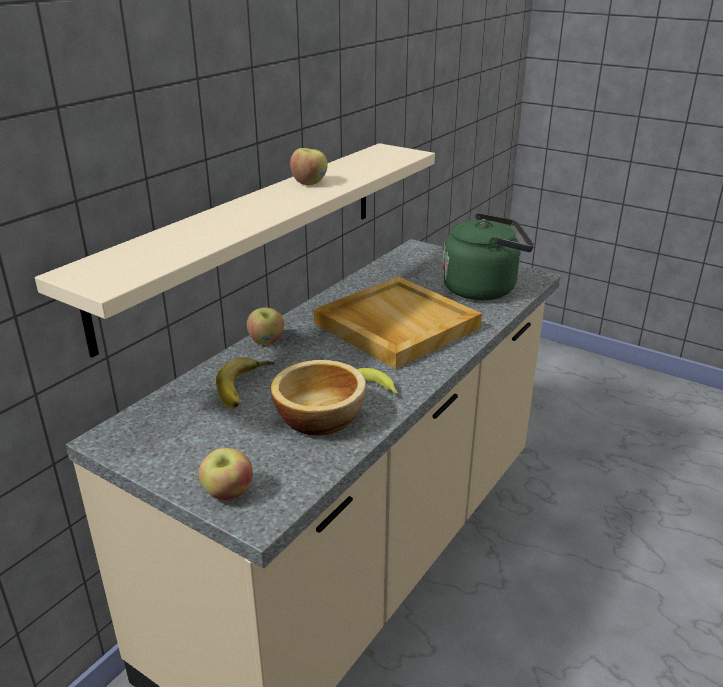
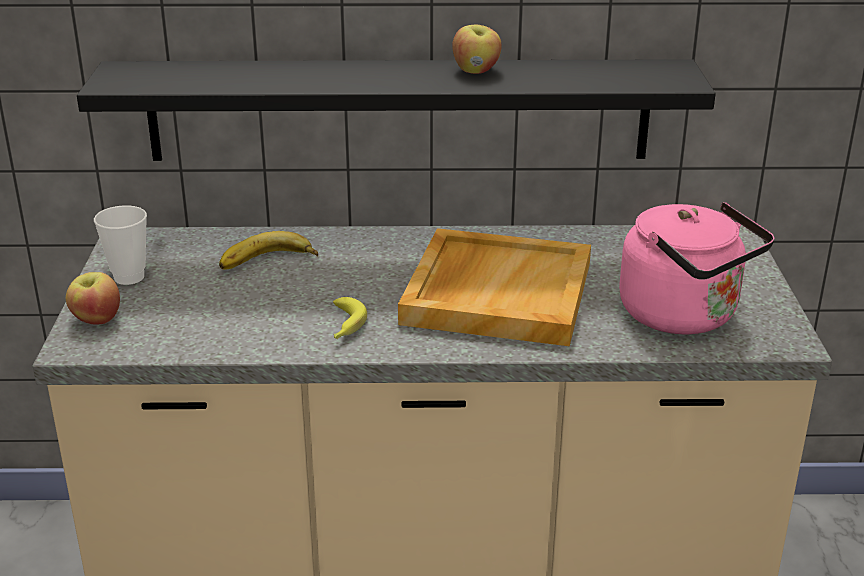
camera: 55 degrees right, 0 degrees up
beige shelf [35,143,435,358] -> black shelf [77,59,716,161]
apple [247,308,284,345] -> none
bowl [271,360,366,435] -> none
green kettle [442,213,534,300] -> pink kettle [619,202,774,335]
none -> cup [94,205,147,285]

